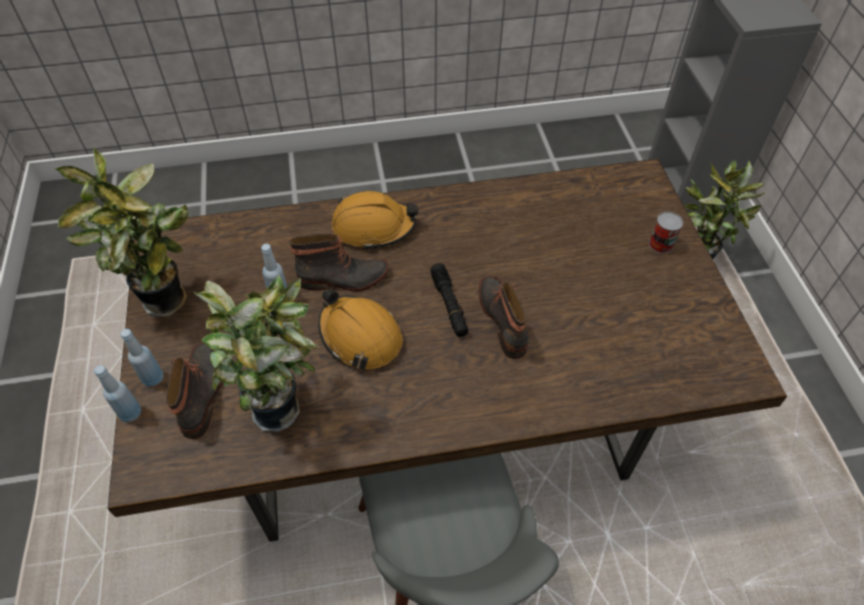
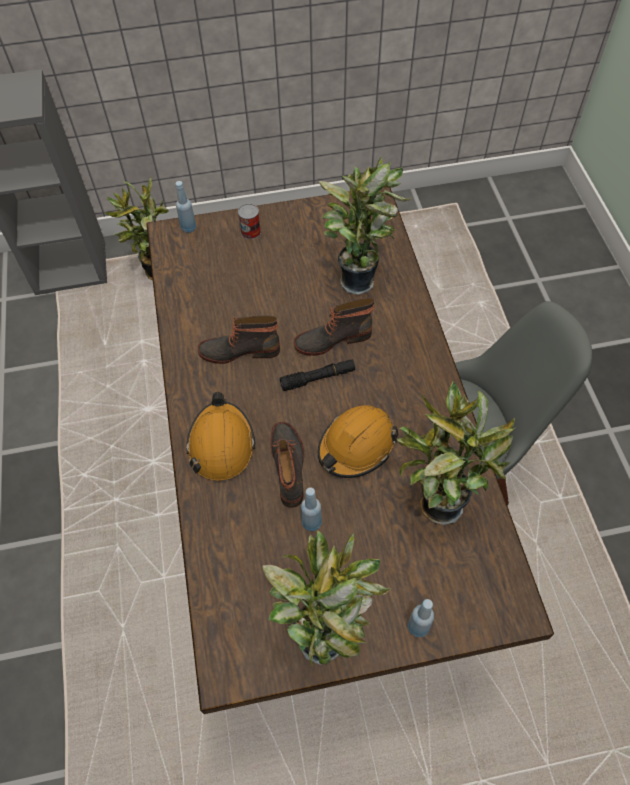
camera: 90 degrees left, 5 degrees up
blue bottle [94,365,141,422] -> blue bottle moved to [175,181,196,233]
boot [166,342,223,439] -> boot moved to [198,315,280,364]
none -> potted plant [319,157,412,295]

